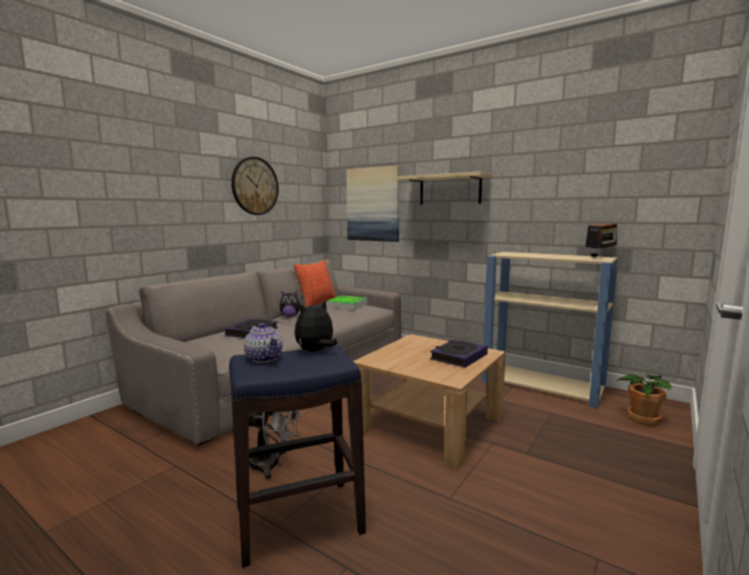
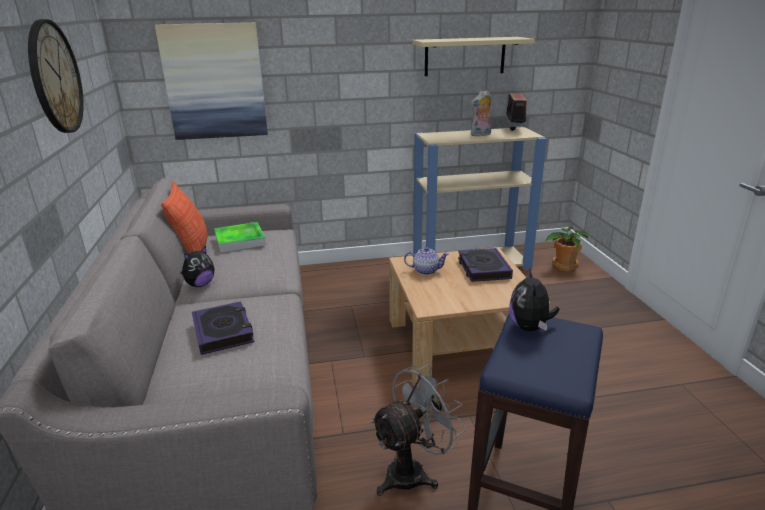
camera: 45 degrees left, 15 degrees up
teapot [244,323,283,363] -> teapot moved to [404,247,449,275]
beige shelf [397,172,493,204] -> beige shelf moved to [412,37,535,76]
none -> plush toy [471,90,492,136]

